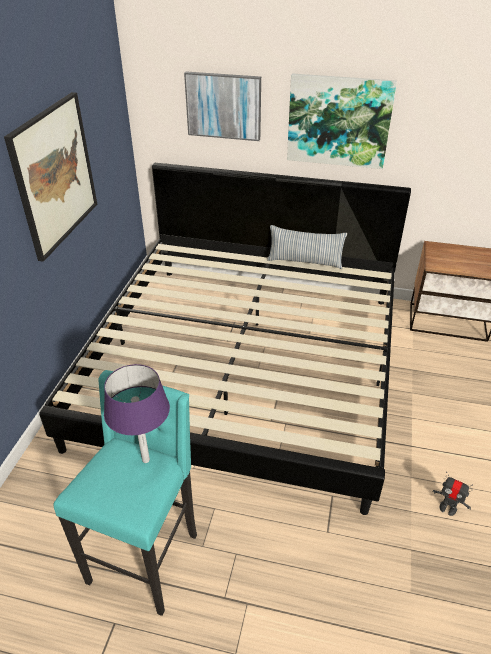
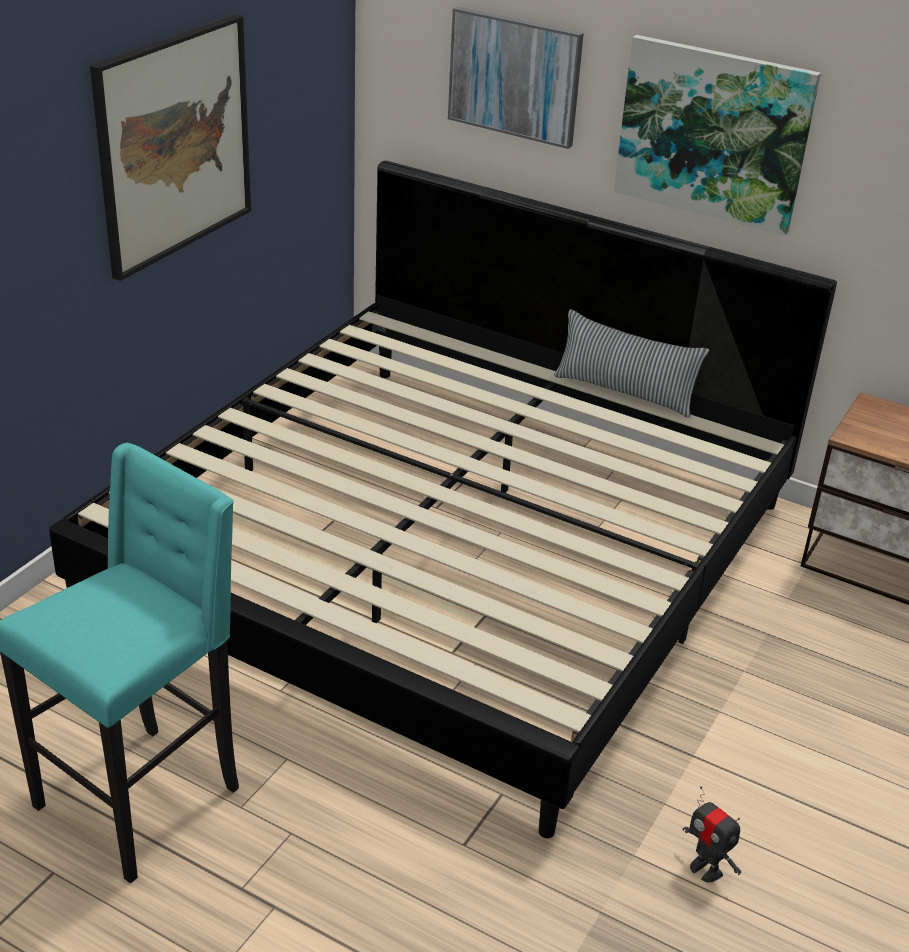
camera: 15 degrees right, 5 degrees down
purple table lamp [104,364,170,463] -> none

